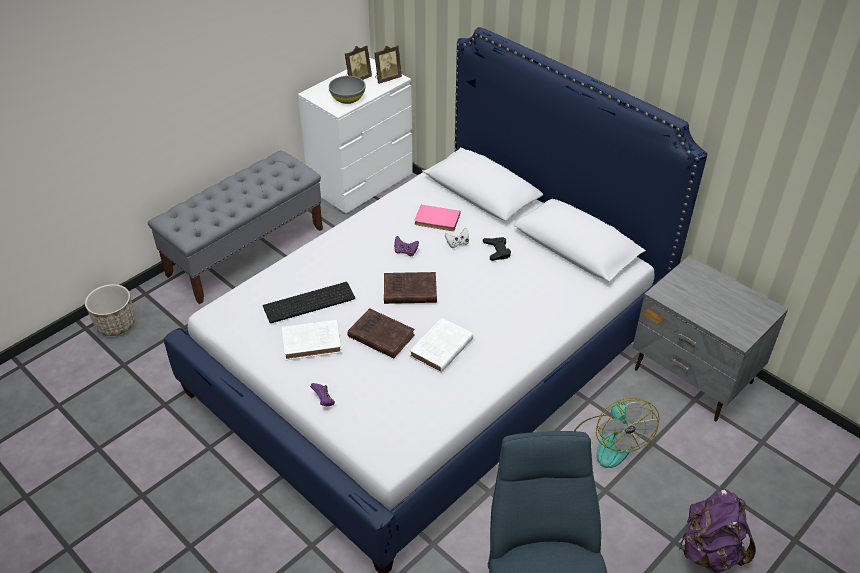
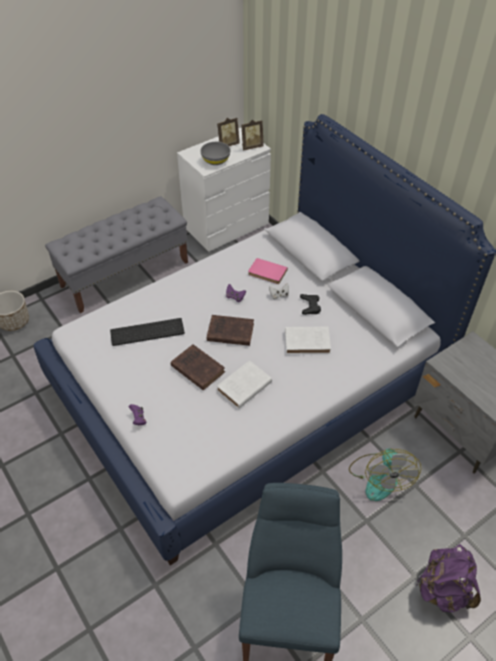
camera: 10 degrees right, 5 degrees up
white book [282,320,341,360] -> white book moved to [285,327,331,354]

